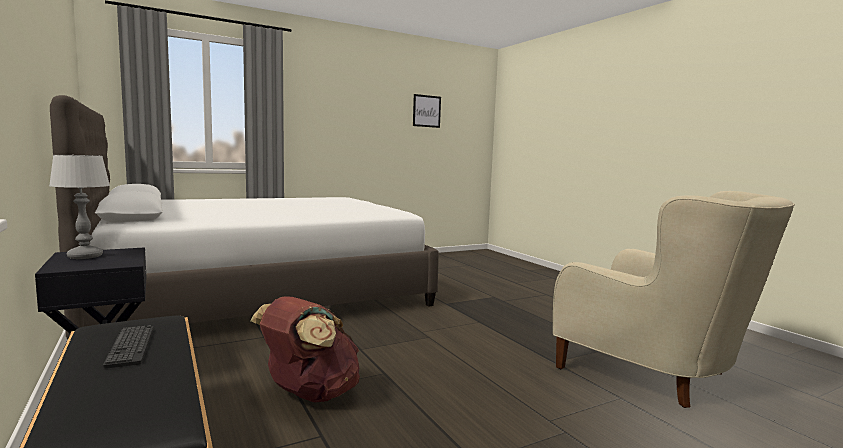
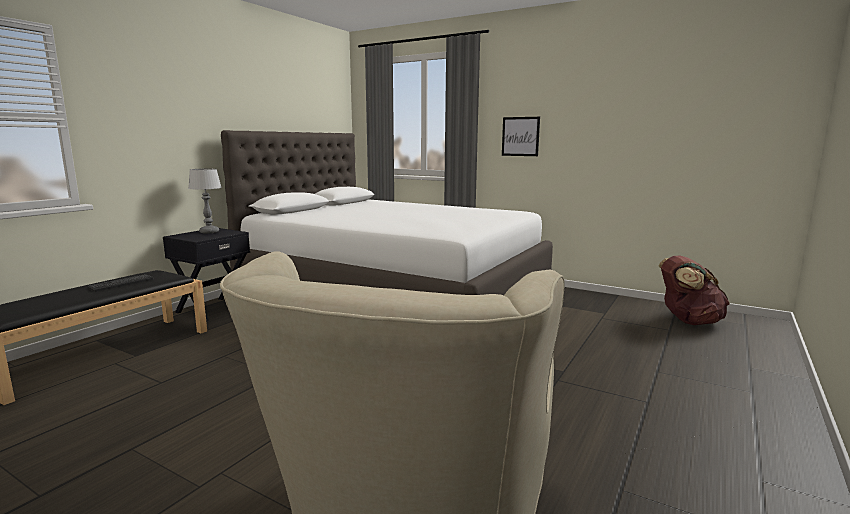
camera: 60 degrees right, 5 degrees up
brown backpack [250,296,360,403] -> brown backpack moved to [659,256,730,325]
picture [413,94,441,128] -> picture moved to [502,117,540,156]

